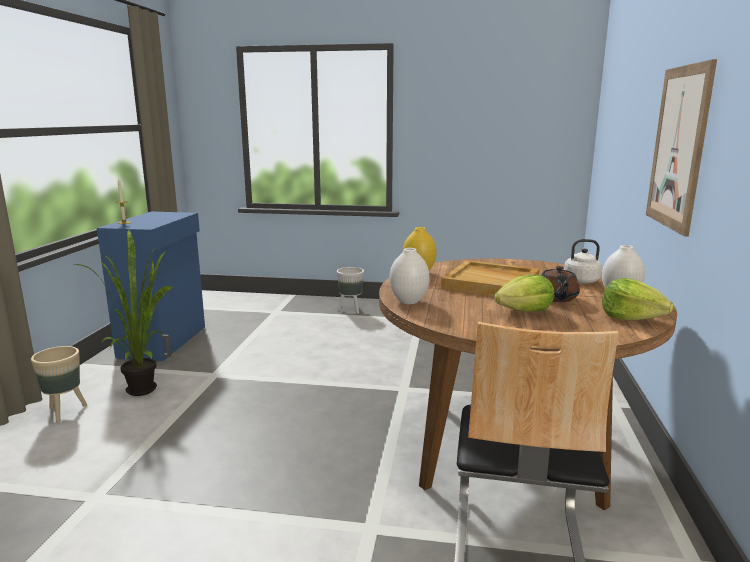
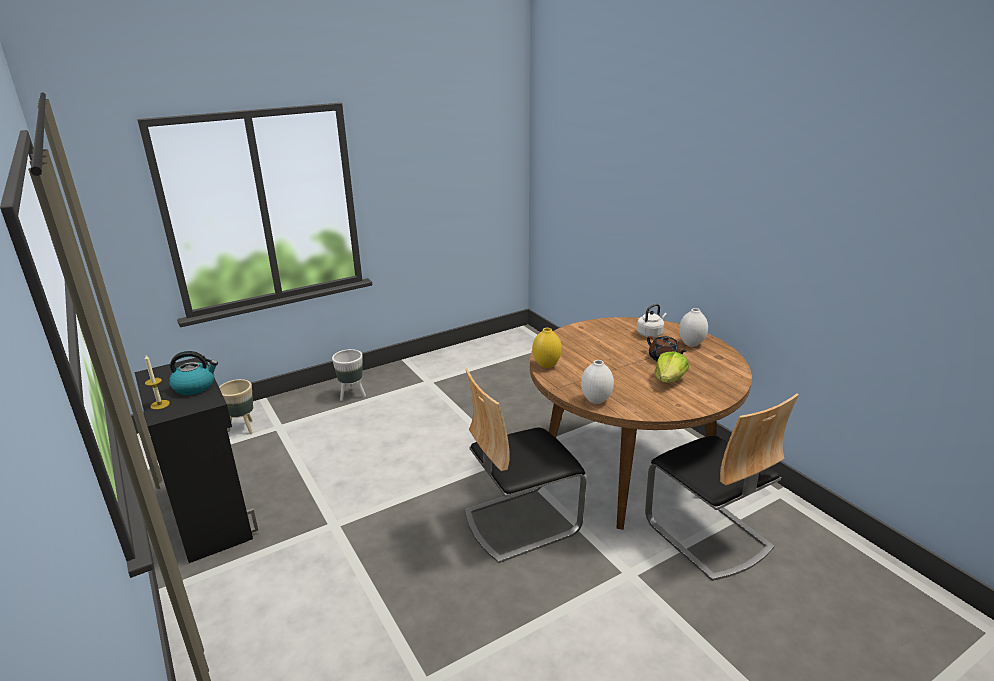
camera: 40 degrees left, 10 degrees up
beige planter [31,346,87,422] -> beige planter moved to [219,379,253,434]
potted plant [75,230,172,396] -> none
blue cabinet [97,212,205,361] -> black cabinet [135,356,258,563]
beige tray [441,260,540,296] -> none
lettuce [602,278,674,321] -> none
picture [646,59,717,237] -> none
none -> kettle [169,351,218,395]
none -> chair [465,368,586,563]

